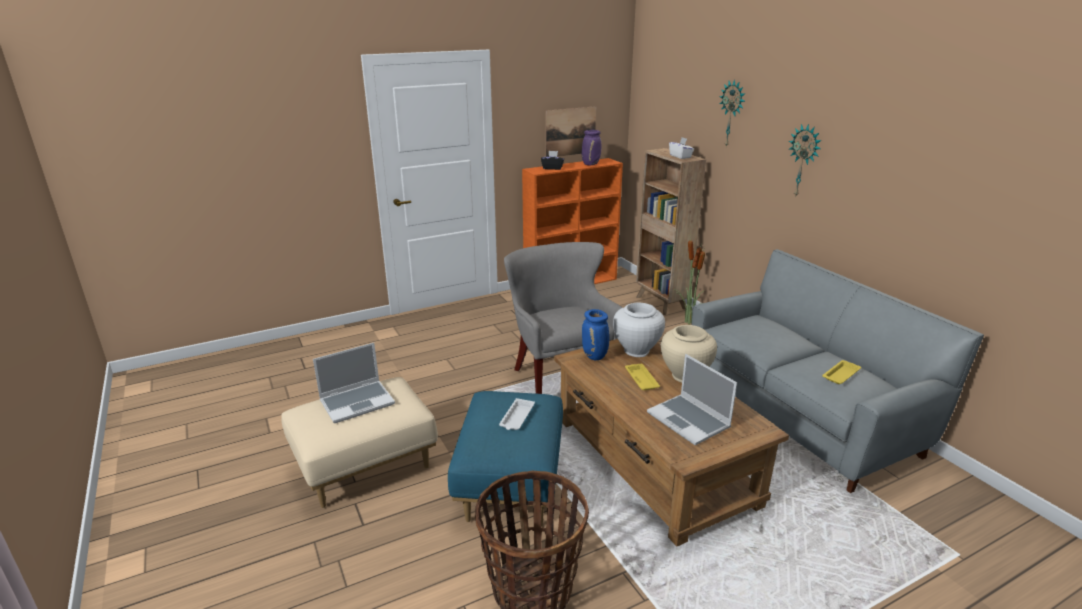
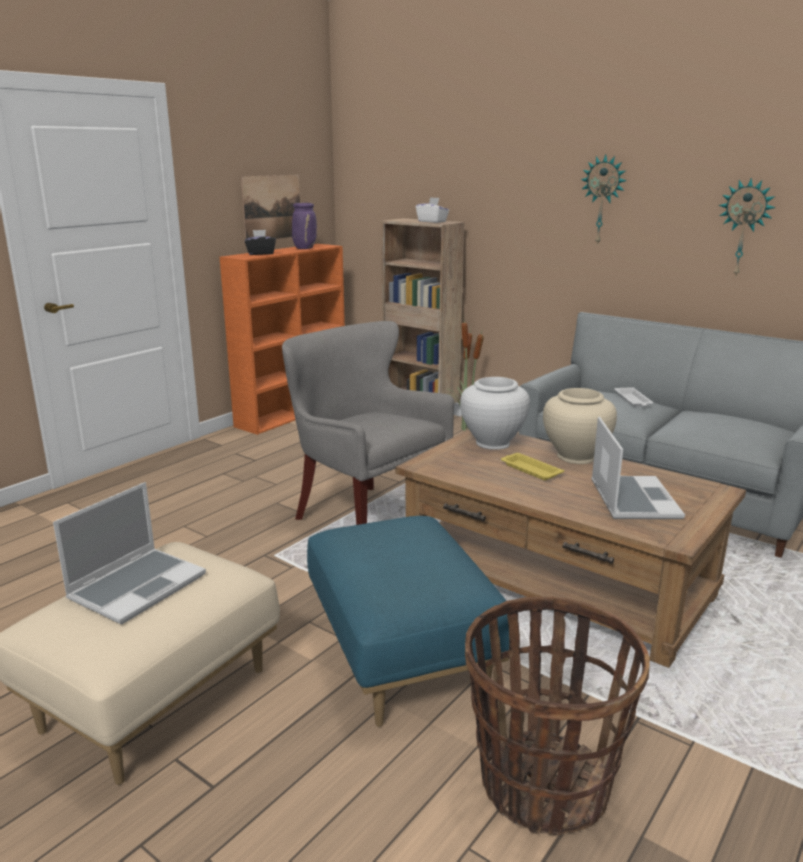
camera: 25 degrees left, 5 degrees down
white tray [499,398,535,430] -> white tray moved to [614,387,654,407]
blue vase [582,309,609,360] -> none
laptop [647,354,737,445] -> laptop turned 120 degrees counterclockwise [591,417,685,519]
wall clock [719,79,745,147] -> wall clock moved to [719,178,776,278]
yellow tray [822,360,861,384] -> none

